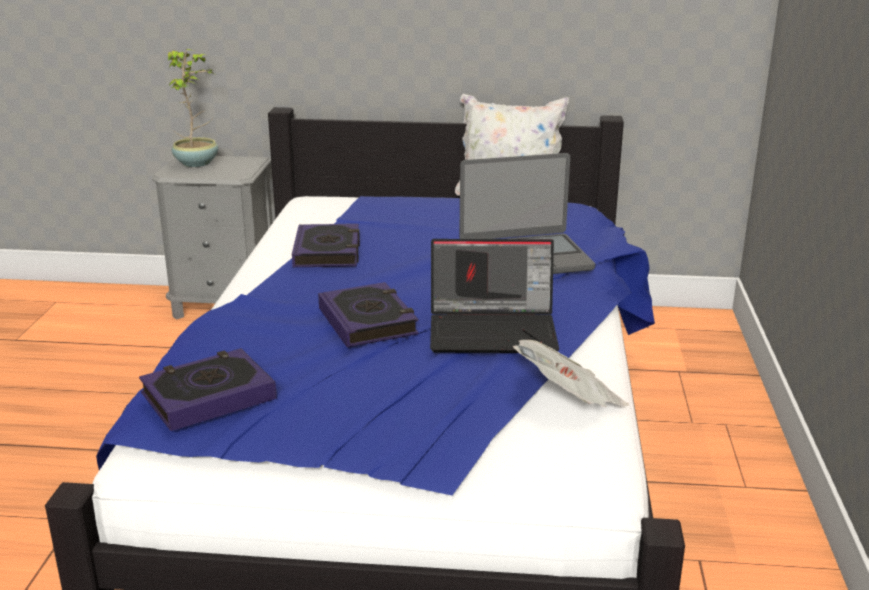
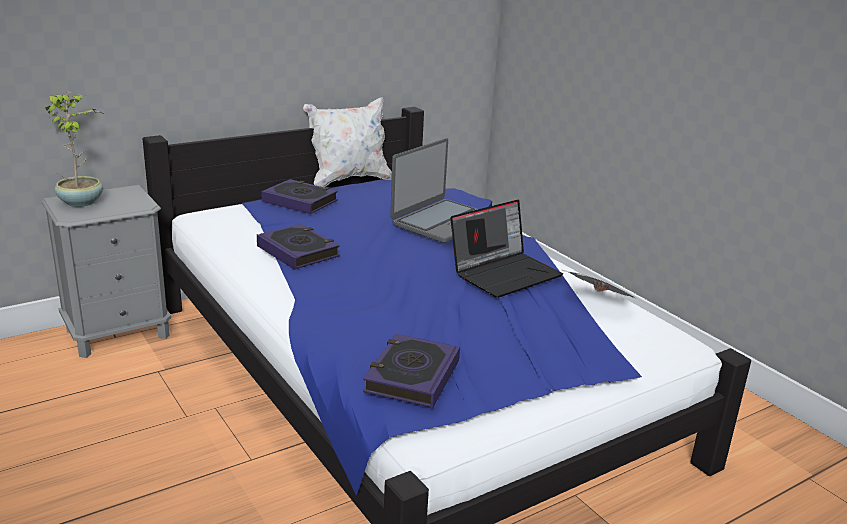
camera: 40 degrees left, 0 degrees up
book [318,282,419,347] -> book moved to [261,179,338,214]

